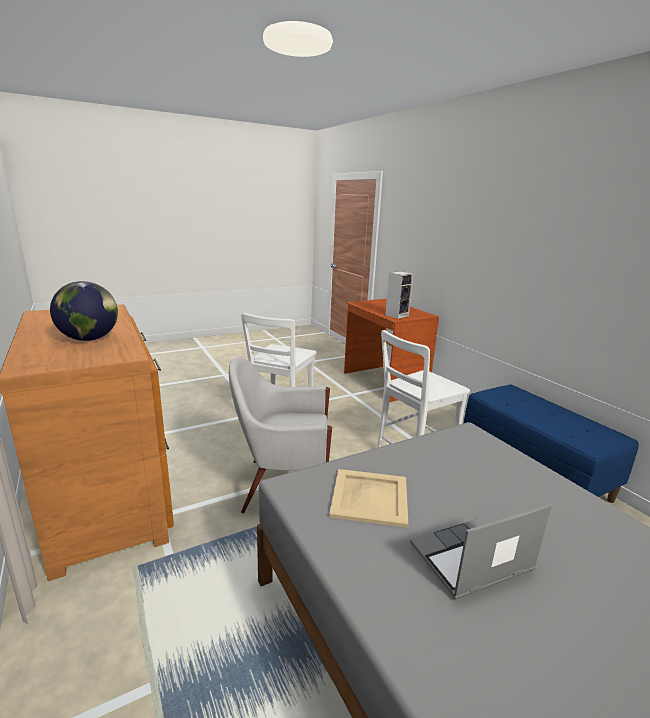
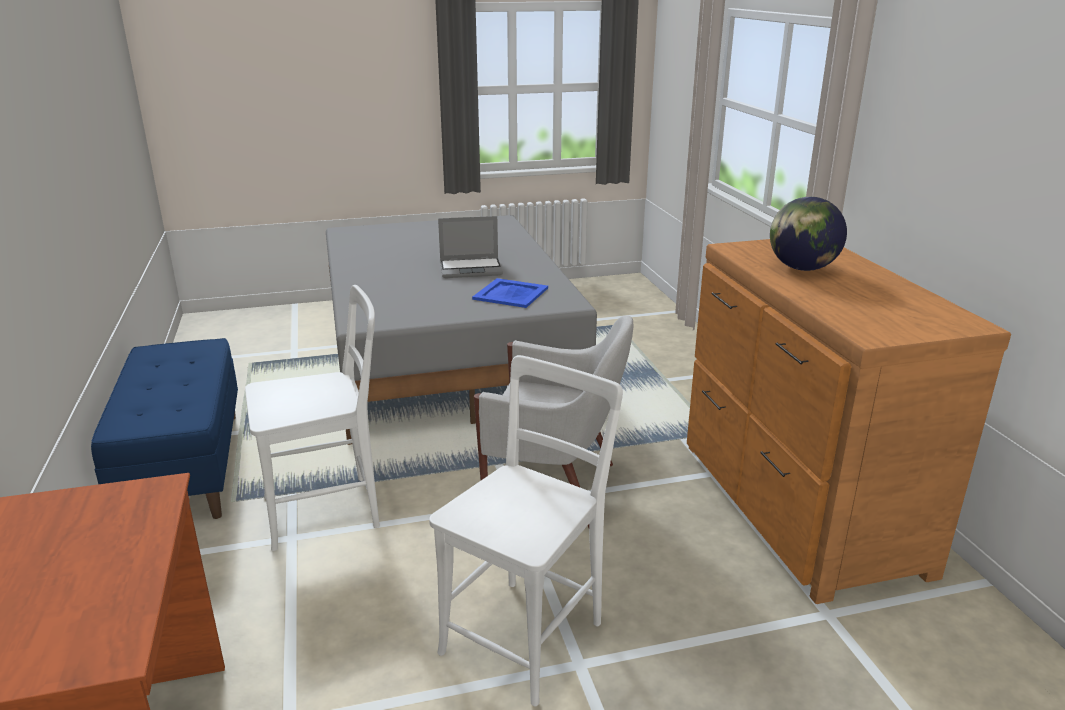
camera: 165 degrees left, 5 degrees up
beige tray [329,469,408,528] -> blue tray [472,278,548,308]
speaker [385,271,413,319] -> none

